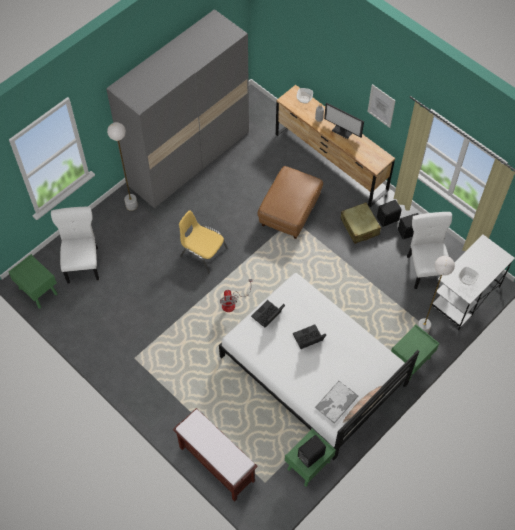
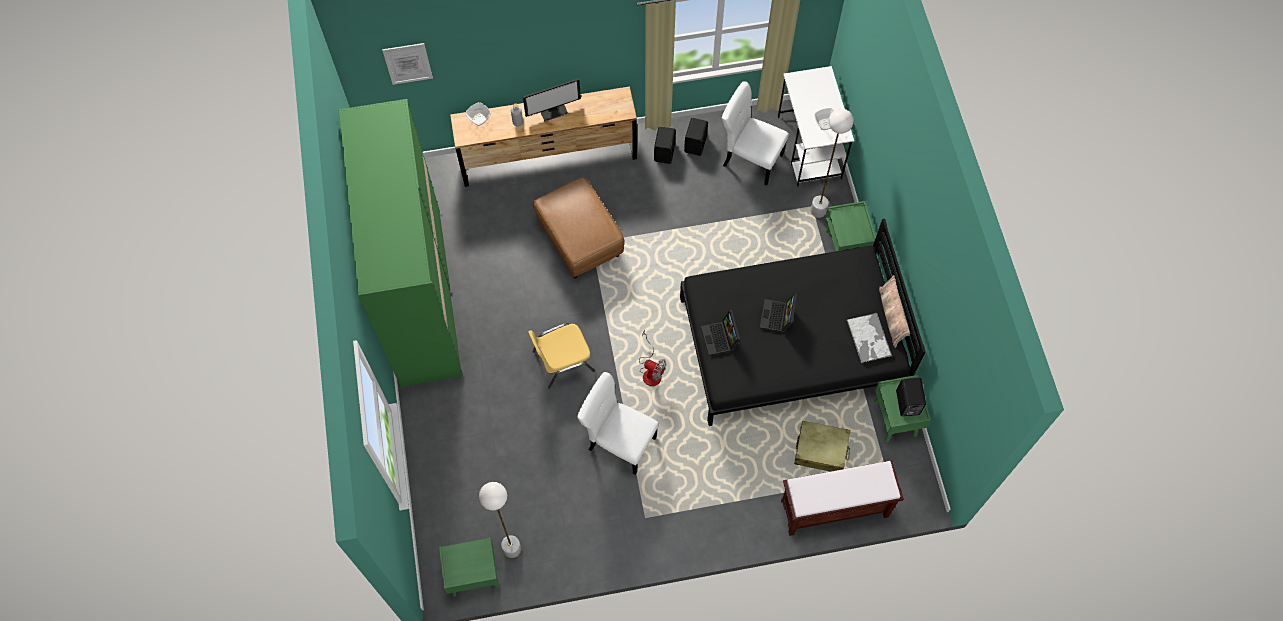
camera: 55 degrees left, 5 degrees up
white chair [51,207,99,284] -> white chair moved to [577,372,659,475]
grey wardrobe [106,9,249,208] -> green wardrobe [339,99,463,387]
white floor lamp [107,122,138,211] -> white floor lamp moved to [479,482,521,558]
white bed [219,273,419,461] -> black bed [680,219,926,426]
beige suitcase [341,202,381,244] -> beige suitcase moved to [794,421,850,472]
picture [367,84,396,128] -> picture moved to [382,43,433,85]

